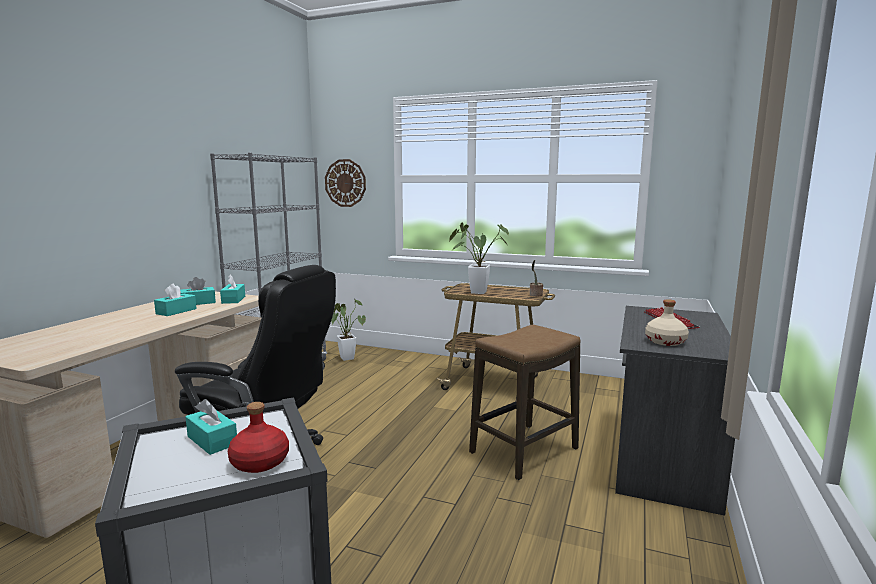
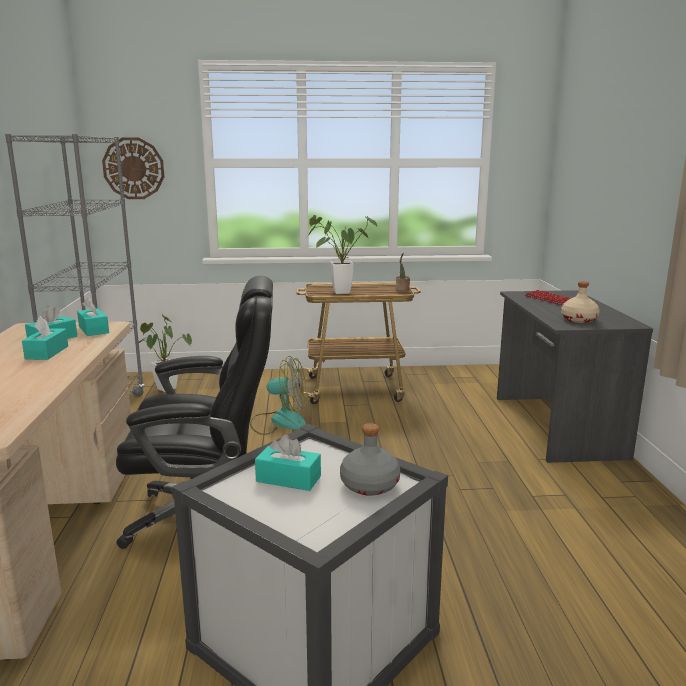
camera: 25 degrees left, 5 degrees up
red bottle [228,402,289,473] -> grey bottle [340,423,400,496]
stool [469,325,580,480] -> none
none -> fan [250,356,306,435]

